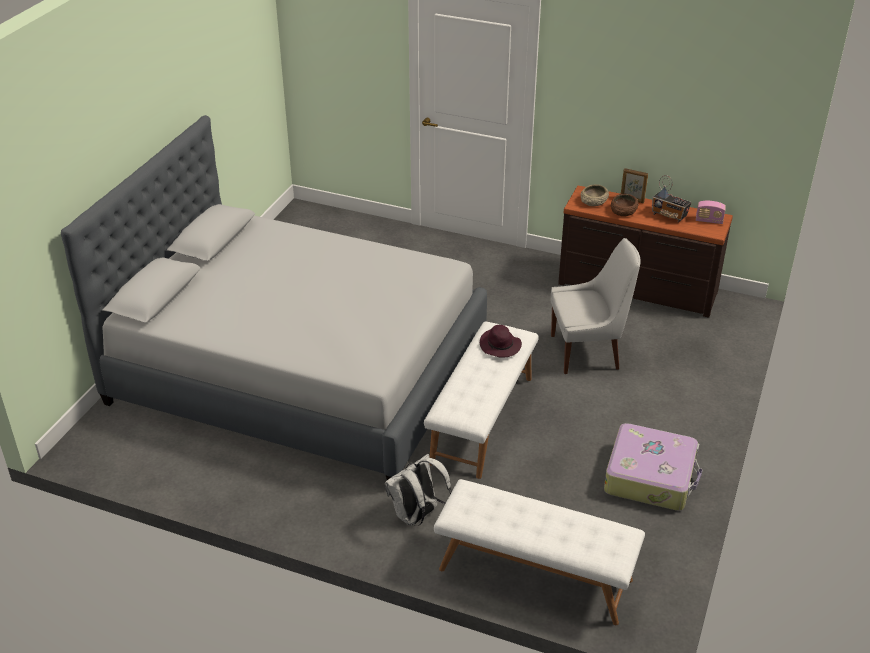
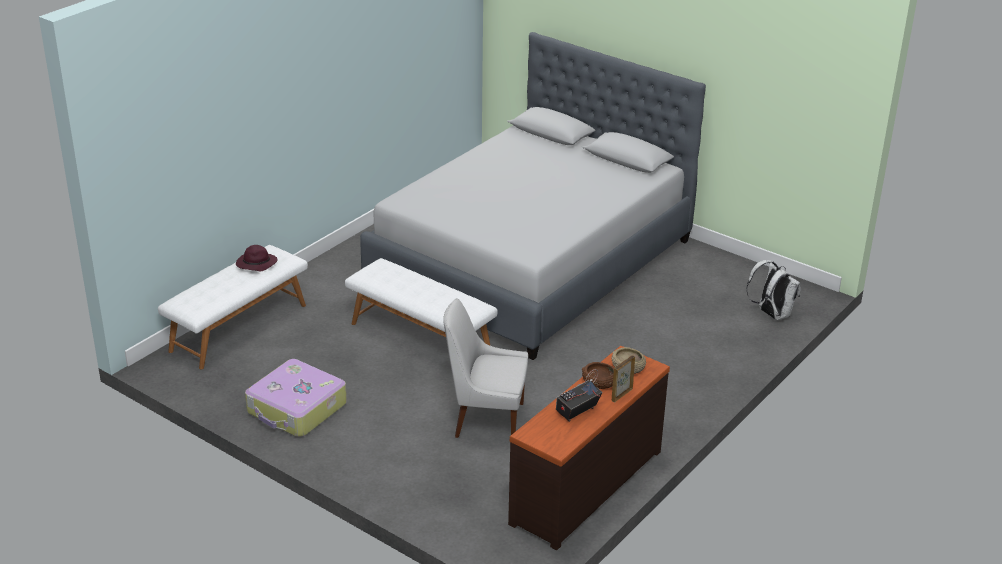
camera: 105 degrees right, 5 degrees down
white backpack [385,454,452,526] -> white backpack moved to [746,260,801,320]
purple hat [480,325,522,357] -> purple hat moved to [236,245,278,271]
white chair [551,238,640,374] -> white chair turned 90 degrees clockwise [443,298,528,438]
radio [696,201,726,224] -> none

